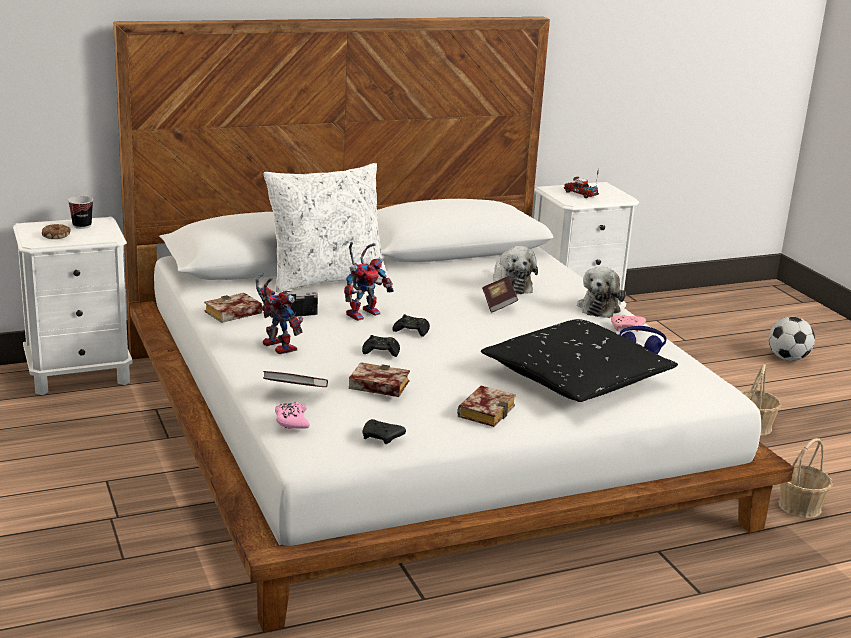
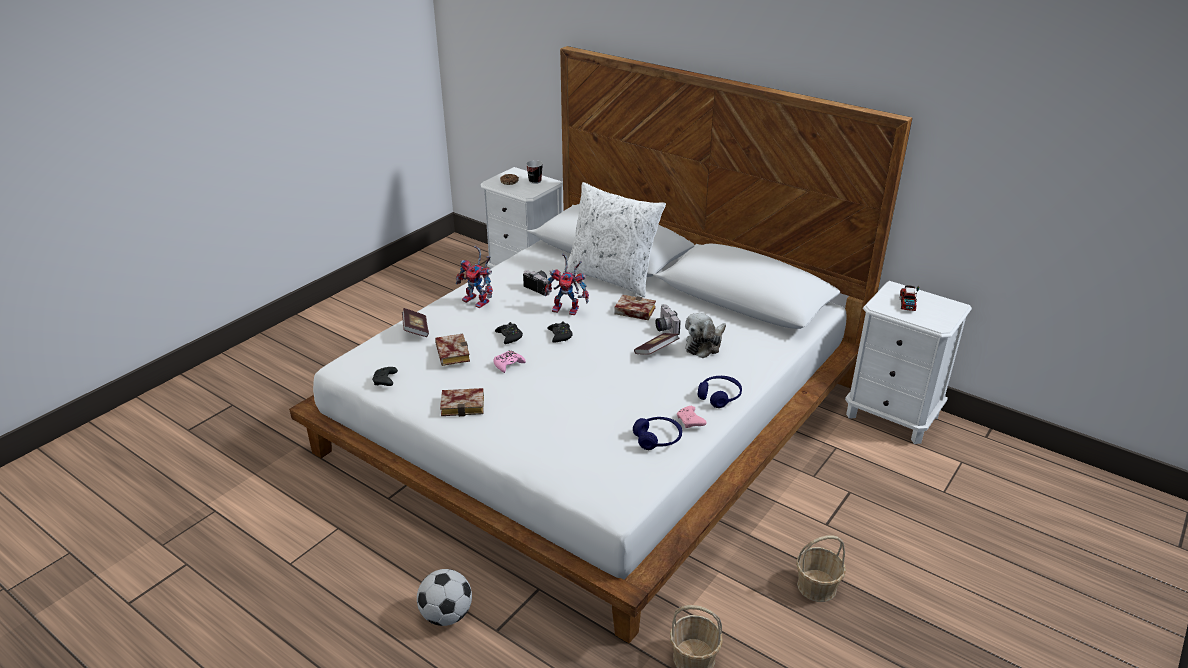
camera: 60 degrees right, 10 degrees up
book [204,293,262,323] -> book moved to [614,295,656,320]
toy robot [255,273,303,354] -> toy robot turned 105 degrees clockwise [456,246,493,308]
pink game controller [275,402,310,429] -> pink game controller moved to [493,350,526,373]
black pillow [481,319,678,402] -> none
plush toy [577,266,626,318] -> blue headphones [698,376,742,408]
football [769,317,815,361] -> football moved to [417,569,472,626]
none -> camera [655,304,681,335]

